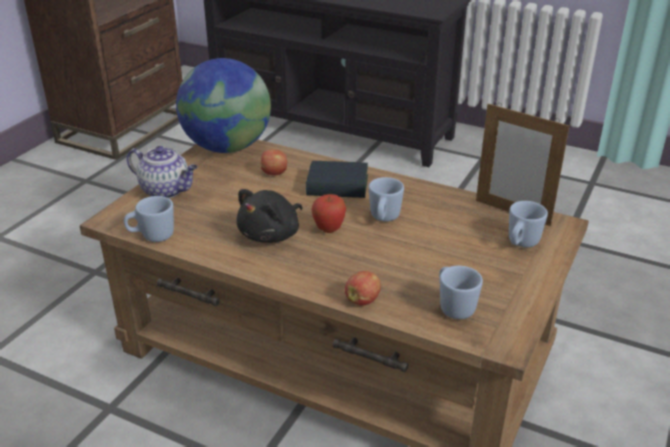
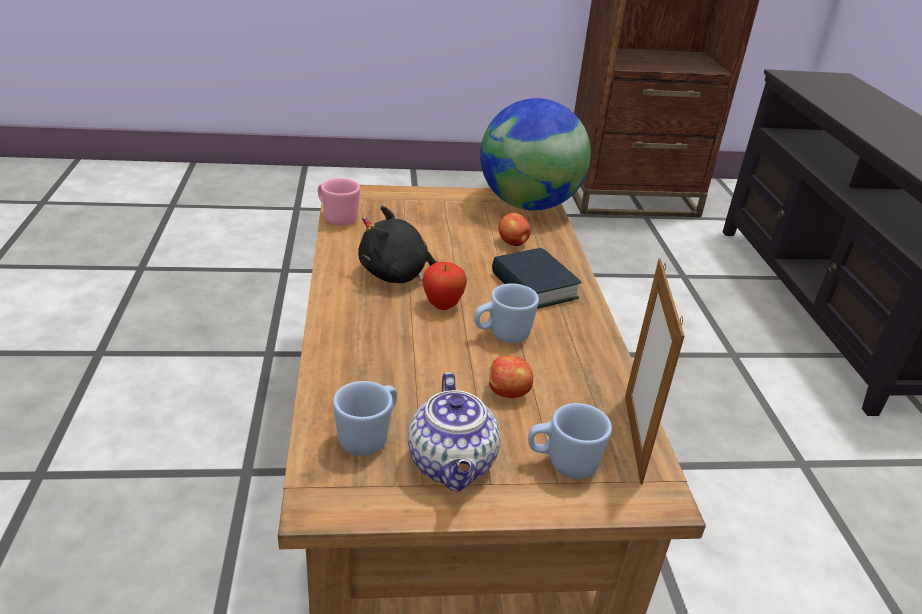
camera: 55 degrees right, 0 degrees up
blue mug [124,196,174,242] -> pink mug [318,178,360,226]
teapot [127,146,198,198] -> teapot moved to [408,372,500,492]
apple [345,271,381,306] -> apple moved to [489,356,533,398]

